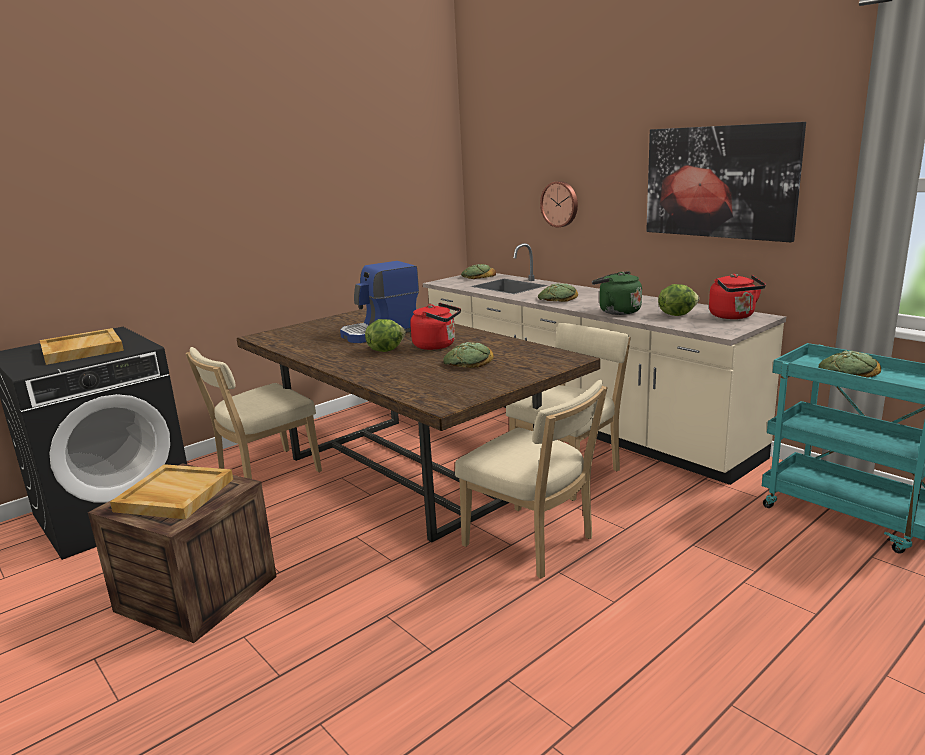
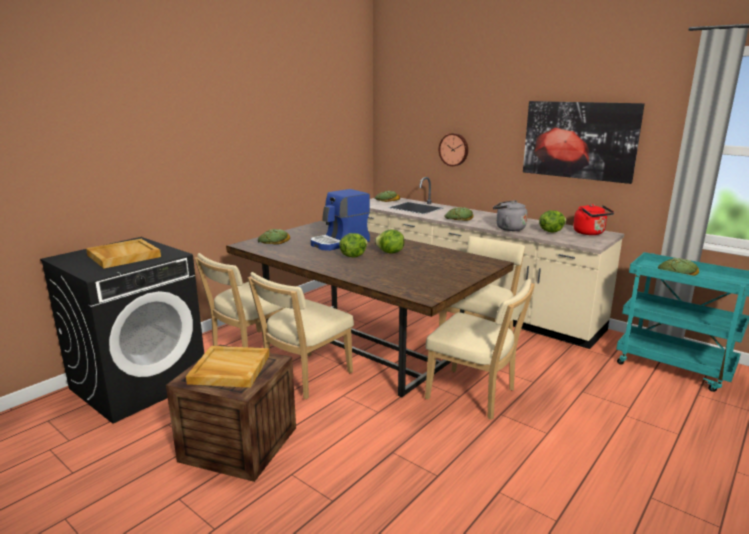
camera: 10 degrees left, 0 degrees up
red kettle [410,303,461,350] -> lettuce [374,230,404,254]
bread [443,342,494,368] -> bread moved to [258,229,290,244]
green kettle [592,271,642,315] -> grey kettle [493,200,527,231]
none -> beige chair [248,272,354,399]

